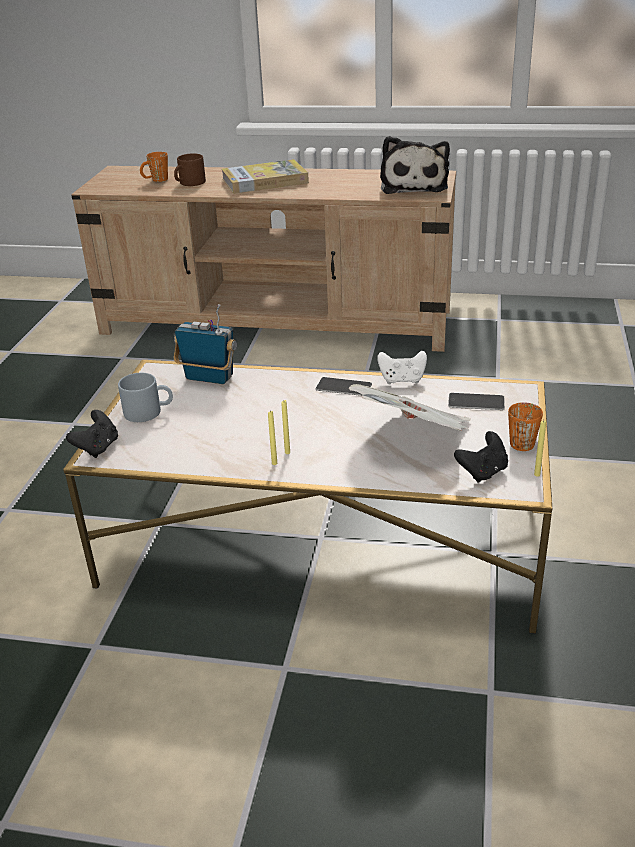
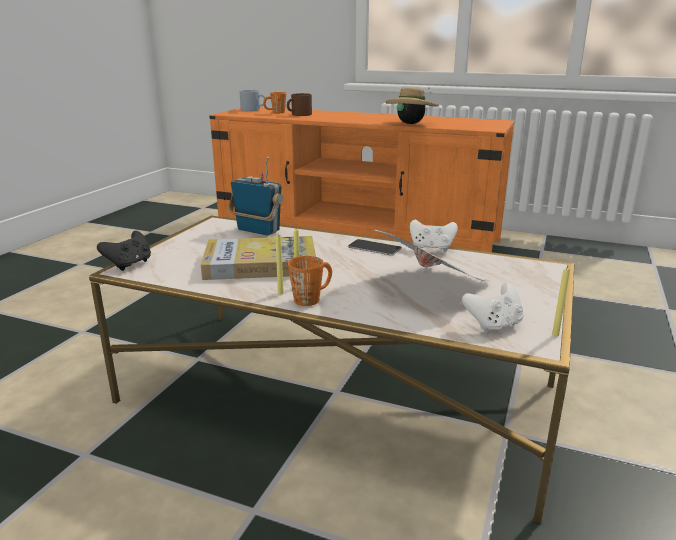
camera: 10 degrees right, 10 degrees down
beige tv stand [71,166,456,352] -> orange tv stand [209,107,514,252]
grey mug [118,373,173,422] -> grey mug moved to [240,90,266,111]
book [222,159,309,194] -> book moved to [201,236,316,280]
plush toy [380,136,450,194] -> none
phone [448,393,505,410] -> none
black game controller [454,431,508,483] -> white game controller [462,283,524,333]
orange mug [508,402,543,451] -> orange mug moved to [288,256,332,306]
none -> beige hat [386,88,439,124]

